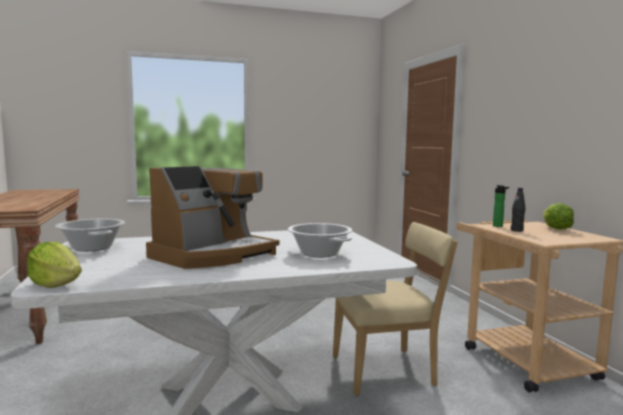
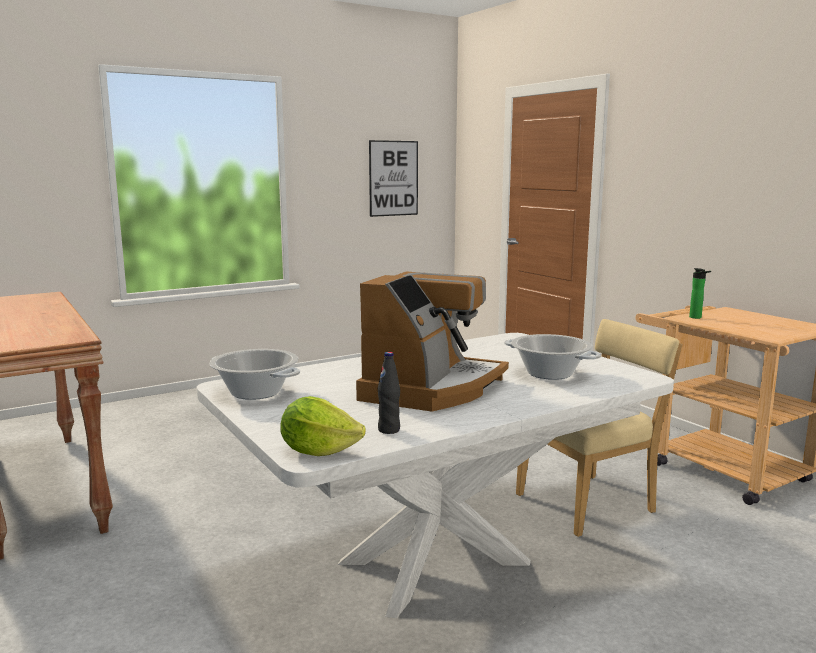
camera: 15 degrees left, 5 degrees up
black bottle [511,188,525,232] -> black bottle moved to [378,352,400,434]
lettuce [543,203,574,230] -> none
none -> picture [369,140,418,217]

